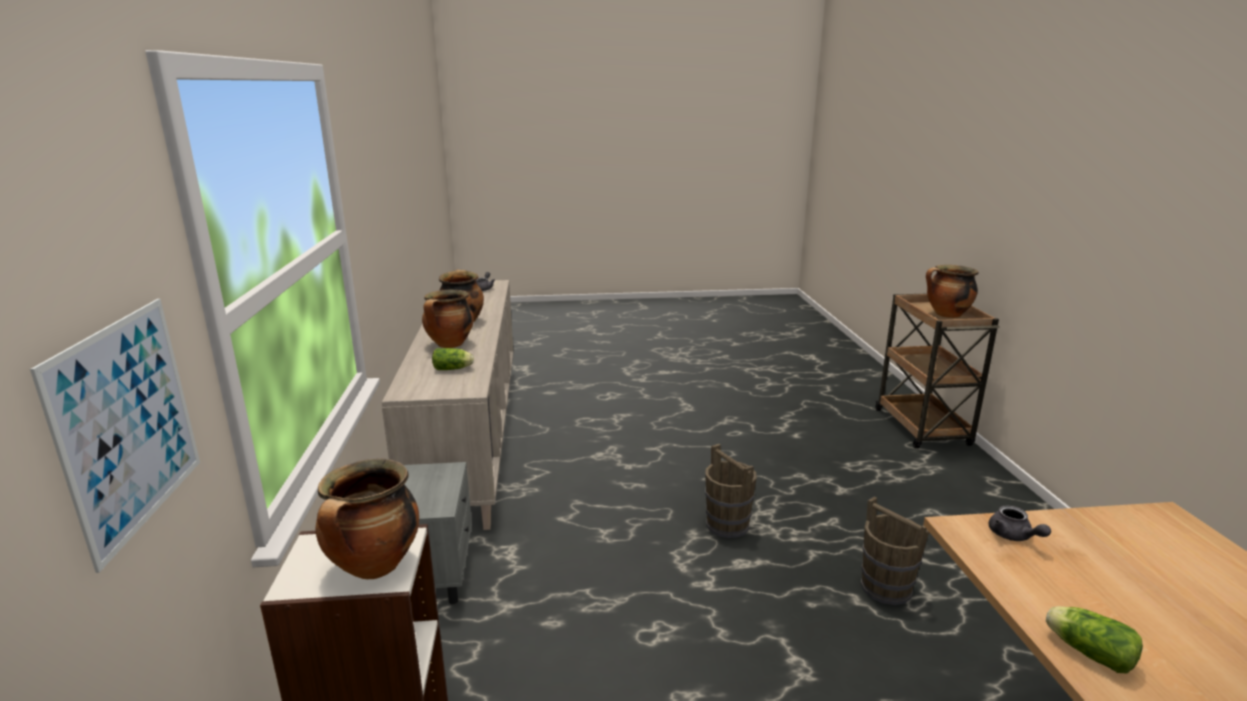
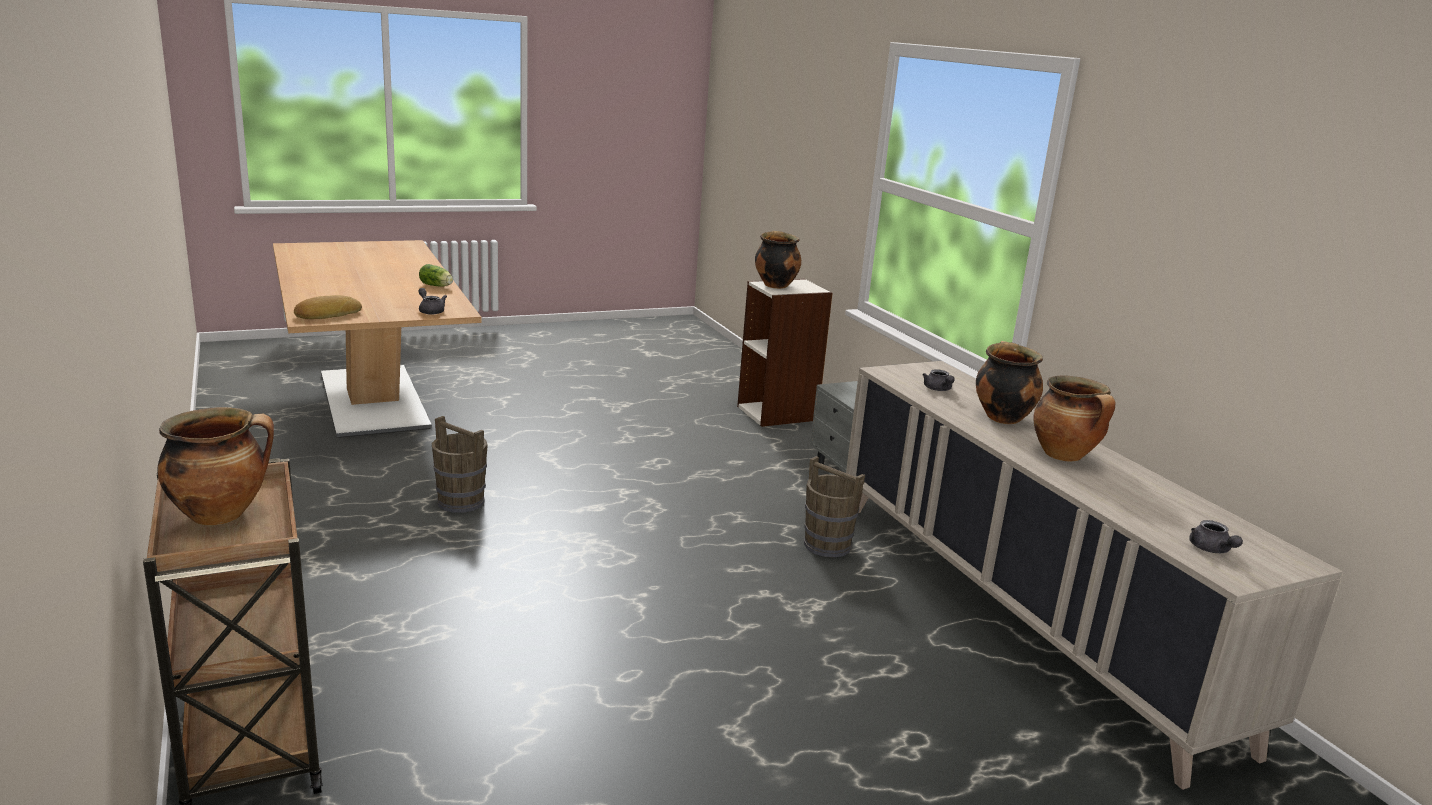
camera: 160 degrees right, 0 degrees up
picture [30,299,200,573] -> none
lettuce [432,348,474,370] -> grey teapot [922,369,955,391]
brown bucket [705,444,757,538] -> brown bucket moved to [804,456,865,558]
none -> bread [294,295,362,319]

